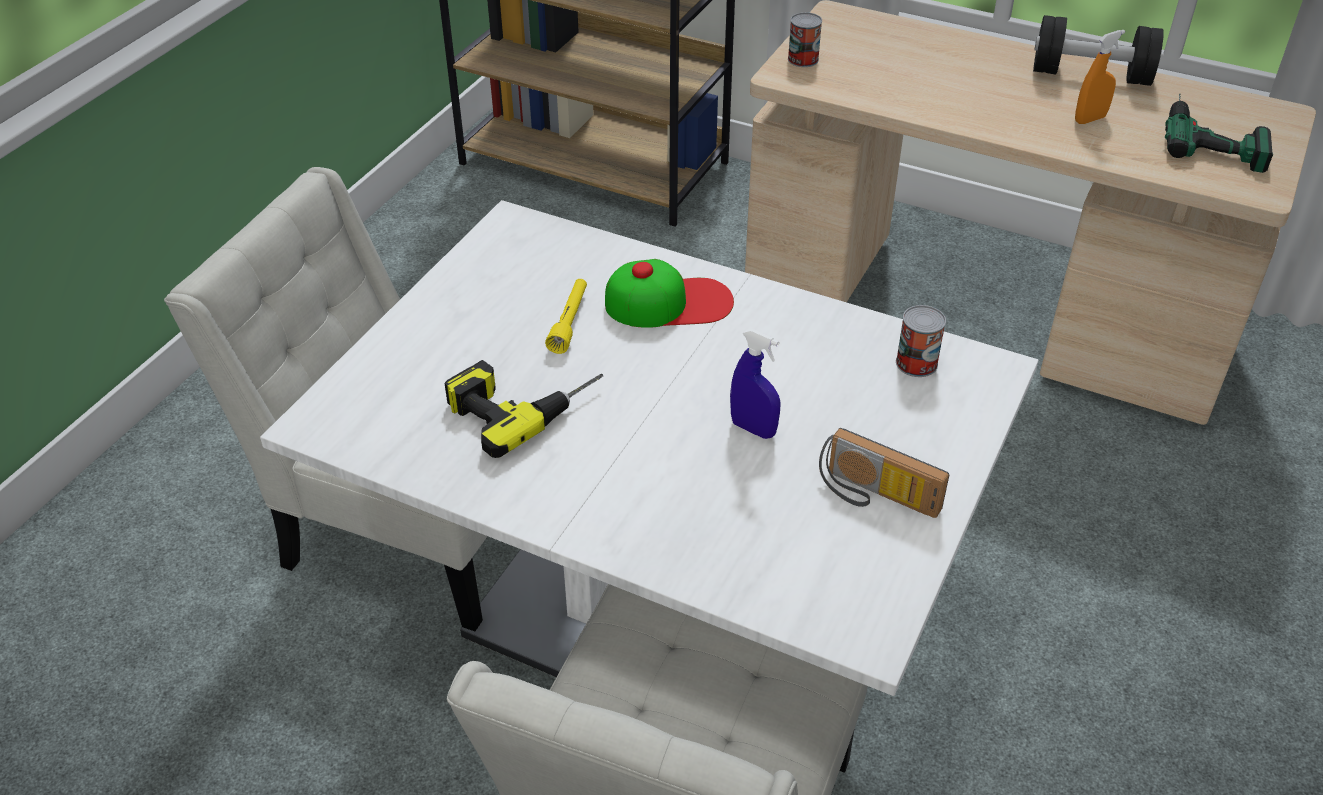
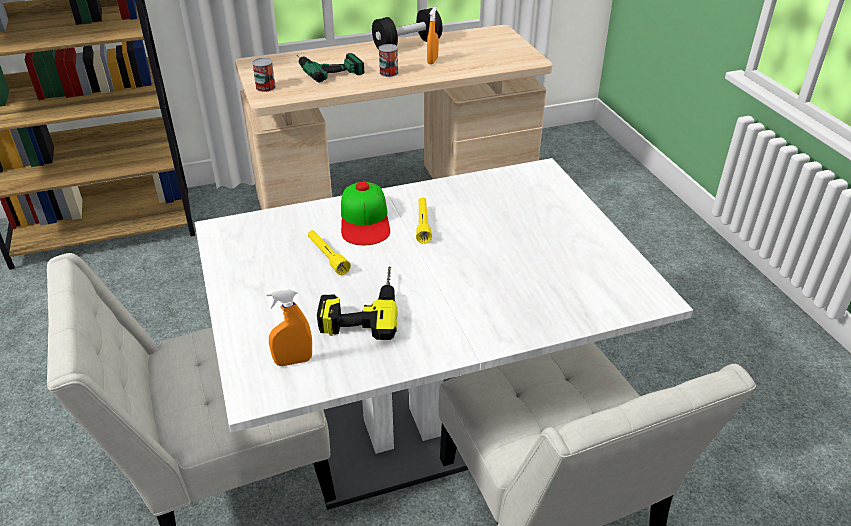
camera: 45 degrees left, 5 degrees down
cap [605,259,734,328] -> cap turned 135 degrees clockwise [341,182,390,245]
blue spray bottle [730,329,780,439] -> none
radio [819,428,949,518] -> none
can [896,305,946,377] -> can moved to [379,44,399,77]
power drill [1165,93,1273,173] -> power drill moved to [297,53,365,82]
none -> orange spray bottle [266,288,312,366]
none -> yellow flashlight [416,197,432,244]

